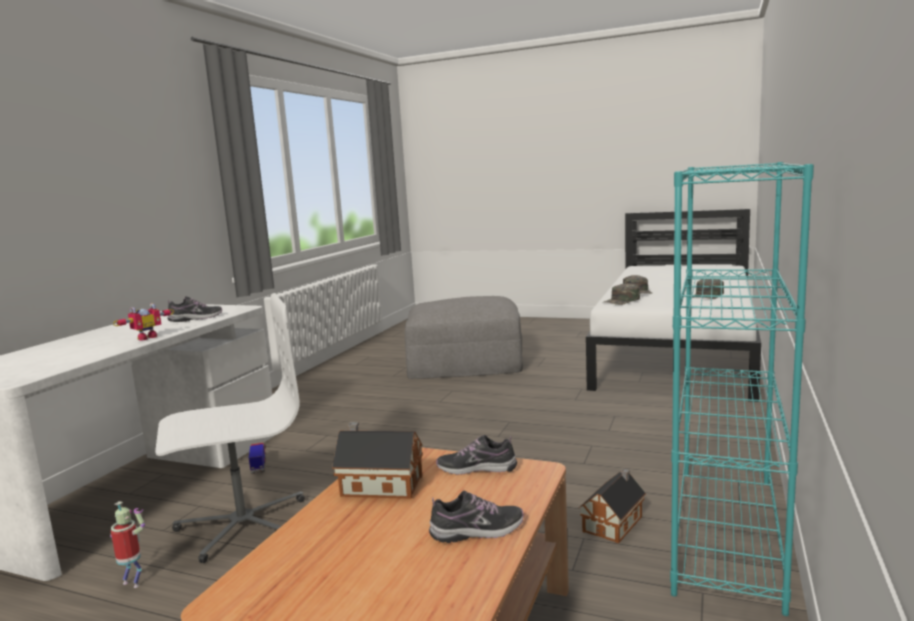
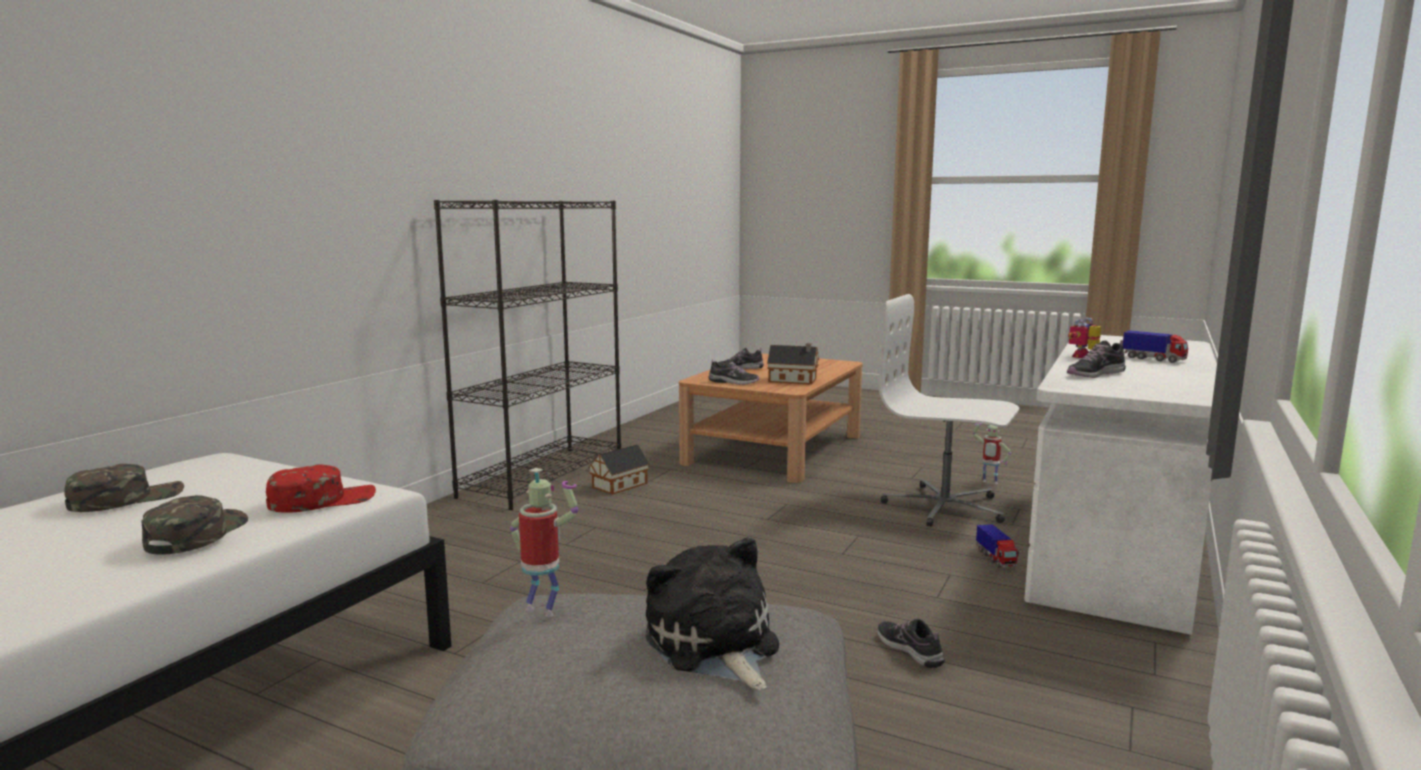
camera: 175 degrees left, 0 degrees up
white office chair [155,293,305,563] -> white office chair turned 45 degrees clockwise [879,294,1019,527]
green cap [604,283,640,305] -> red cap [266,464,376,513]
turquoise bookcase [670,162,814,616] -> black bookcase [434,200,621,510]
none -> toy robot [510,468,579,617]
none -> plush toy [645,537,779,690]
none -> shoe [877,619,945,668]
none -> toy truck [1123,330,1188,363]

